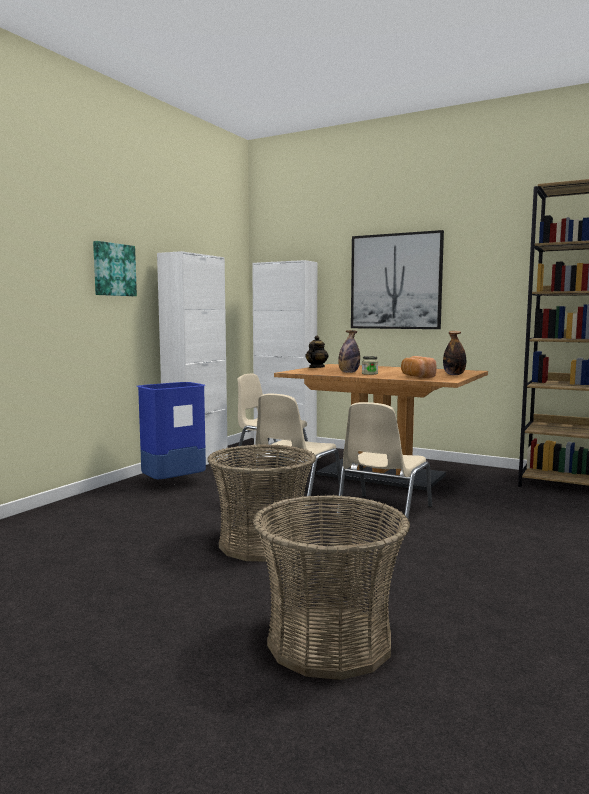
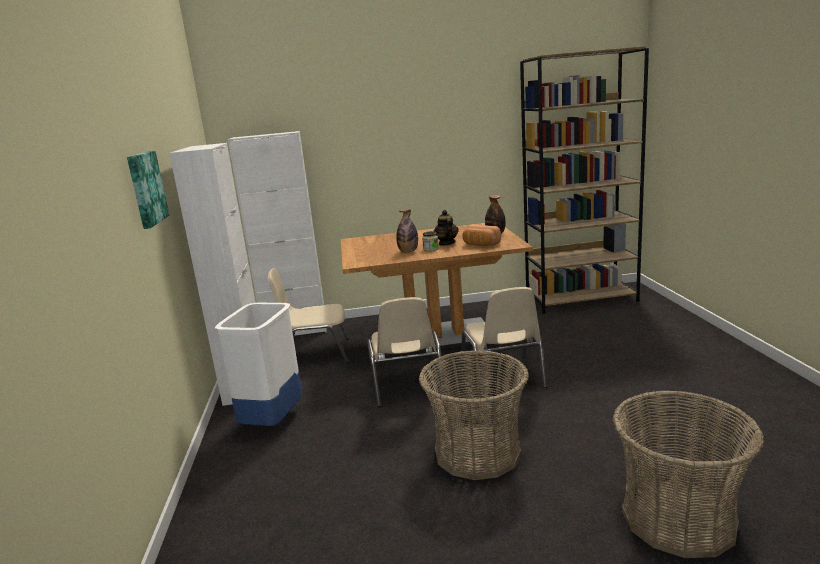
camera: 35 degrees left, 10 degrees up
blue trash can [137,382,206,479] -> white trash can [215,303,302,426]
teapot [305,336,328,368] -> teapot moved to [434,210,459,246]
picture [351,230,444,329] -> none

